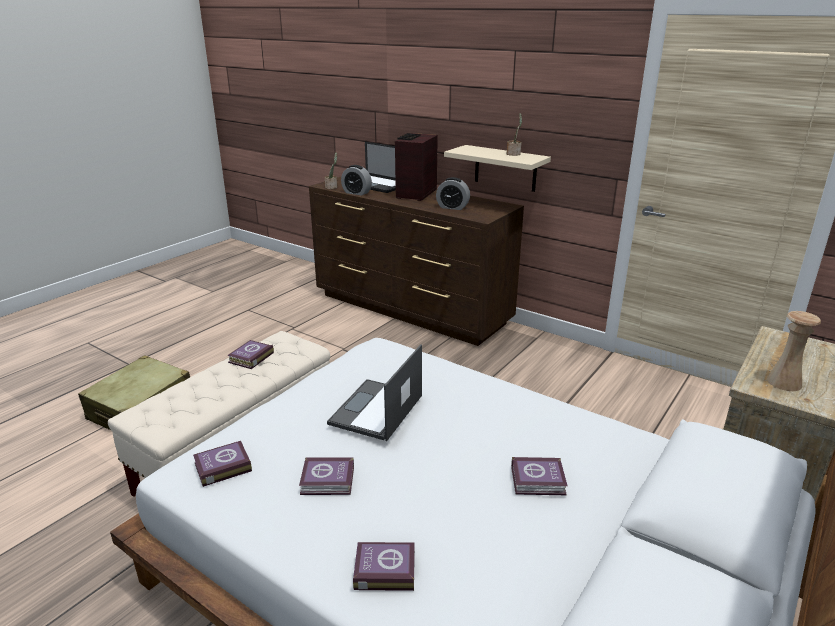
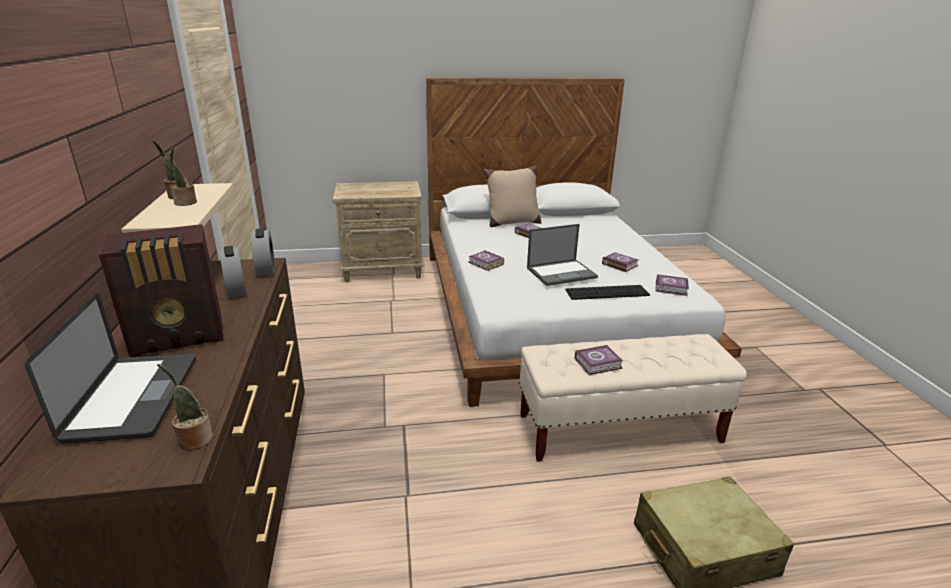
camera: 135 degrees left, 0 degrees up
alarm clock [341,165,372,196] -> alarm clock moved to [251,228,275,276]
book [353,542,415,591] -> book moved to [468,250,504,271]
beige vase [767,311,821,391] -> none
none -> potted plant [170,147,197,206]
none -> beige pillow [483,166,542,227]
none -> keyboard [565,285,650,300]

